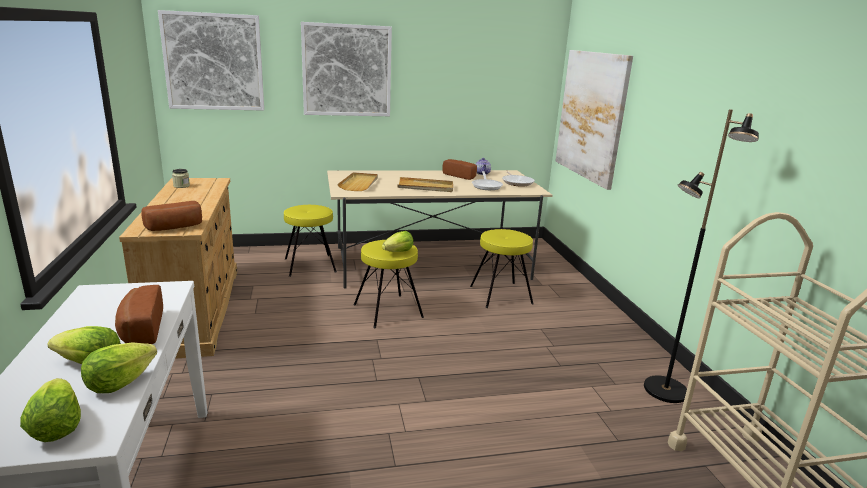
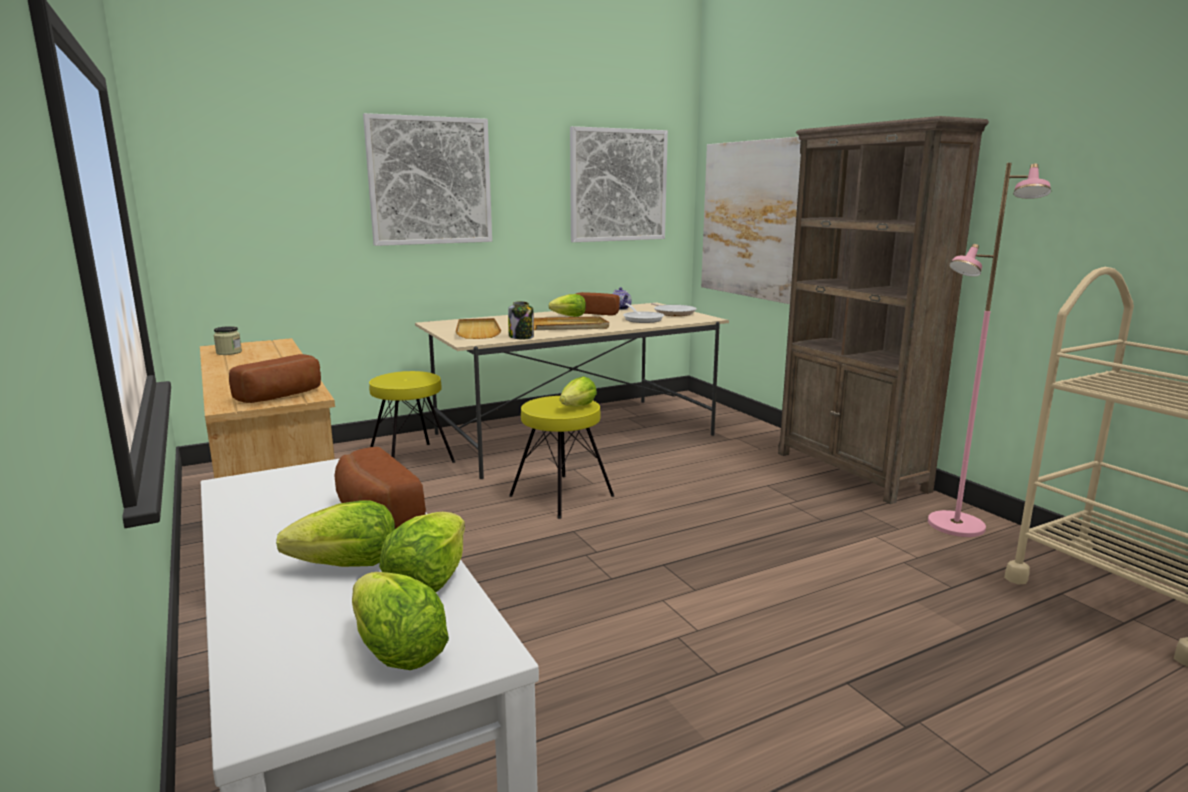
camera: 15 degrees left, 5 degrees down
picture [158,10,264,111] -> picture moved to [570,126,668,242]
yellow stool [470,229,534,308] -> none
black floor lamp [644,109,759,403] -> pink floor lamp [928,163,1051,537]
none -> jar [508,301,534,339]
none -> lettuce [548,294,586,317]
none -> brown bookcase [778,116,989,504]

